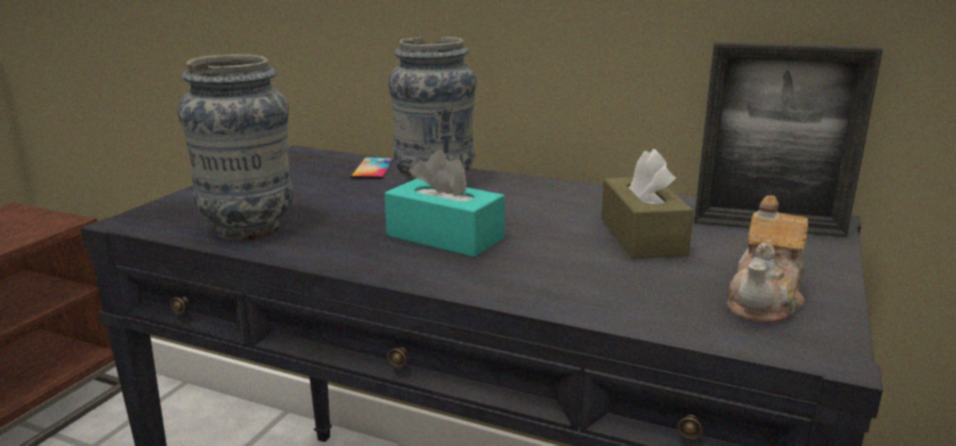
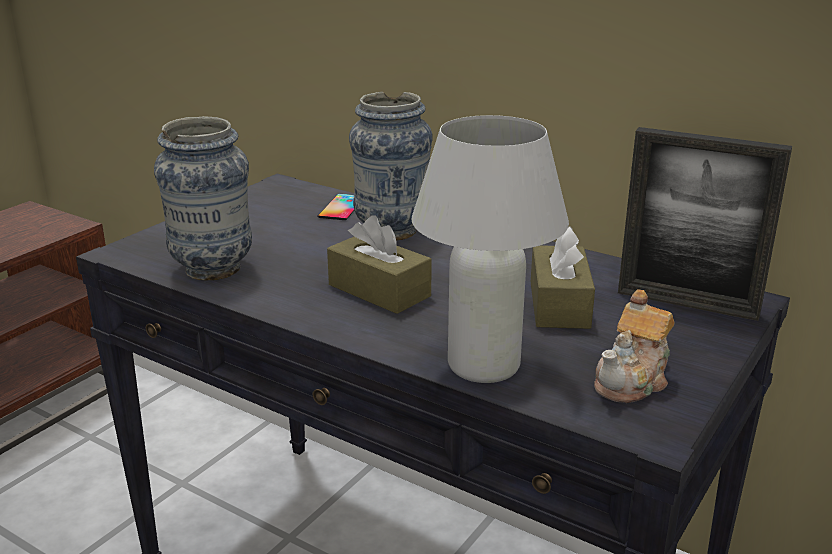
camera: 10 degrees right, 5 degrees up
turquoise tissue box [385,150,505,257] -> brown tissue box [327,215,432,314]
none -> white table lamp [412,115,569,383]

